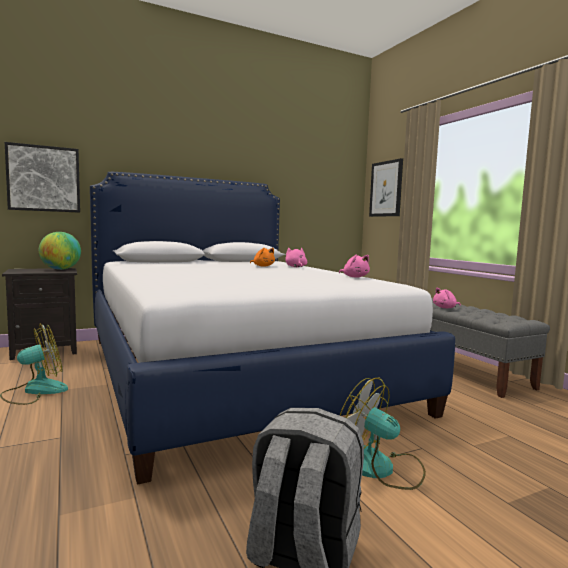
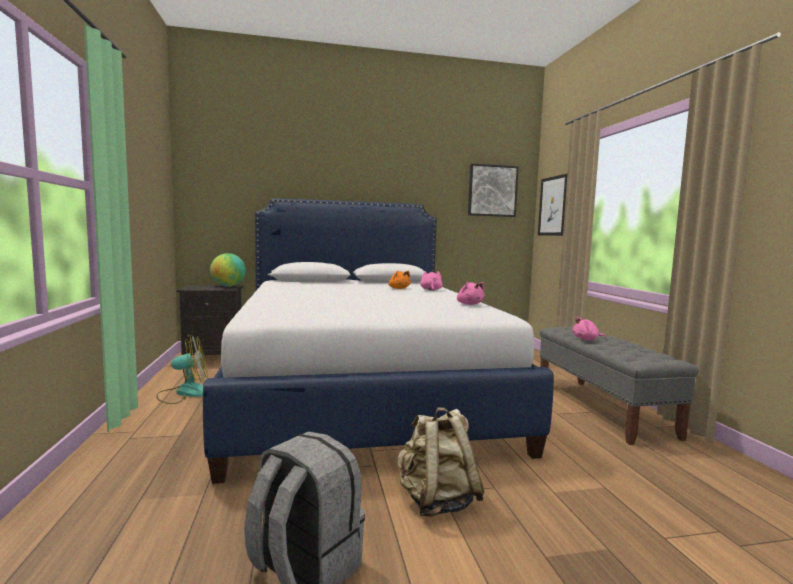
camera: 15 degrees right, 0 degrees up
picture [5,142,80,213] -> picture moved to [468,163,519,217]
fan [340,377,426,490] -> beige backpack [397,407,484,517]

